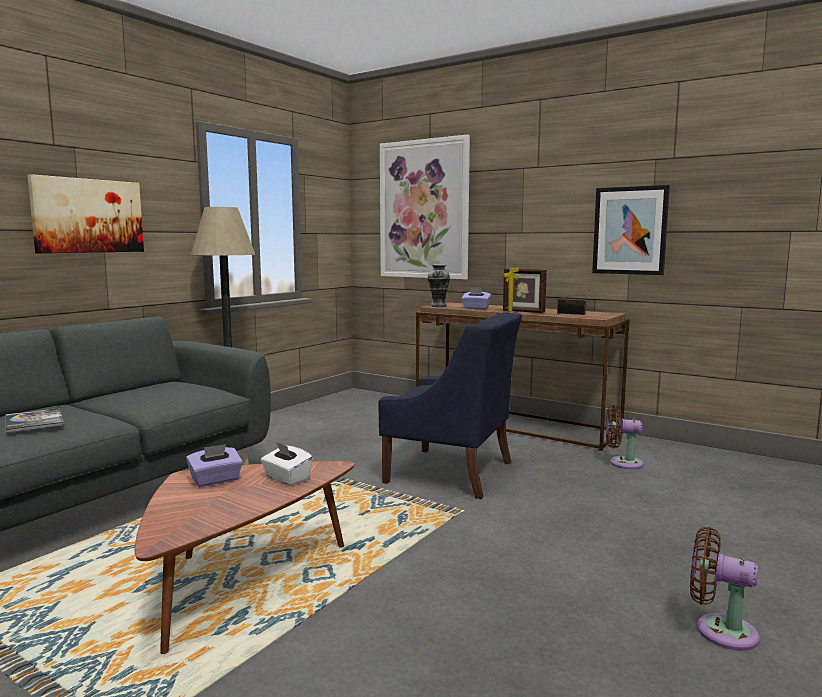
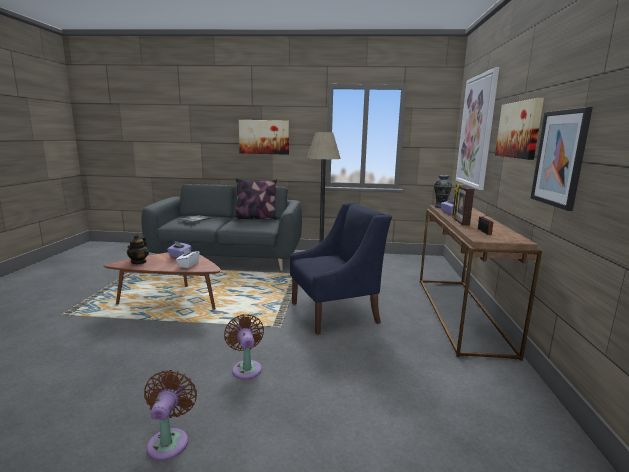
camera: 60 degrees right, 5 degrees up
blue armchair [378,313,522,499] -> blue armchair turned 105 degrees counterclockwise [290,203,392,335]
brown fan [606,405,644,469] -> brown fan moved to [224,314,264,379]
none -> teapot [127,234,149,264]
none -> pillow [234,178,277,220]
none -> picture [495,98,544,160]

